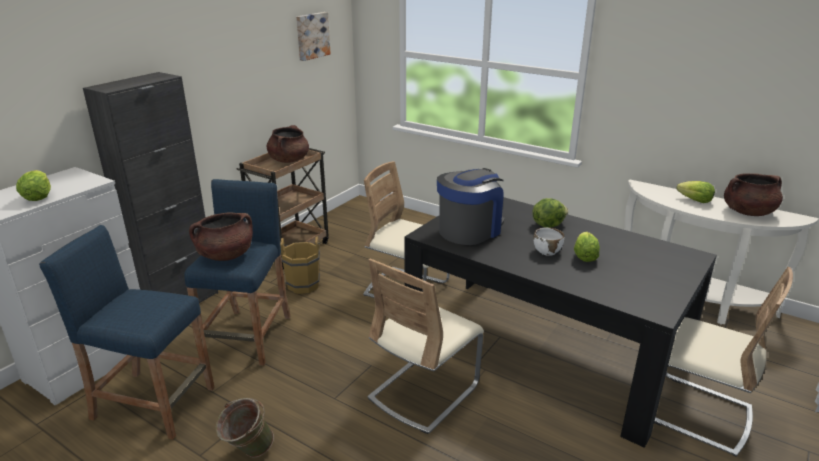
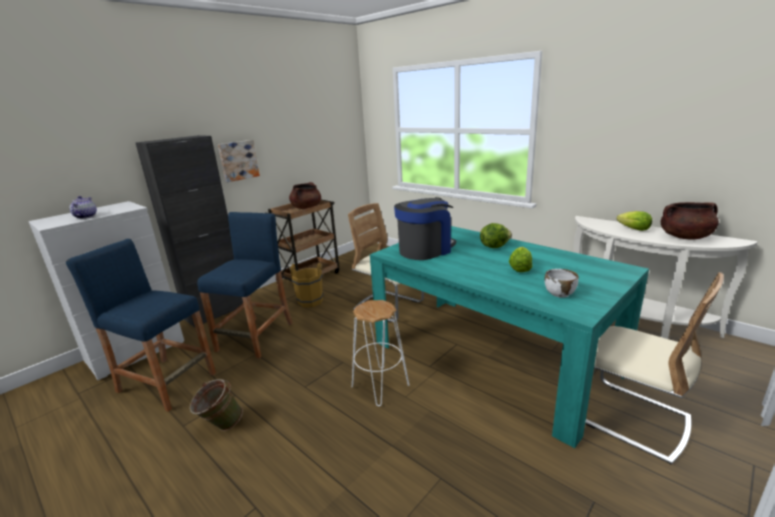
camera: 10 degrees right, 5 degrees down
lettuce [16,170,51,201] -> teapot [70,196,97,219]
brown cooking pot [189,212,253,261] -> none
picture [296,12,331,61] -> picture moved to [218,140,260,182]
beige chair [367,259,484,434] -> white stool [352,300,409,406]
black dining table [404,197,717,448] -> turquoise dining table [370,226,649,448]
white bowl [533,227,564,256] -> white bowl moved to [544,269,579,298]

